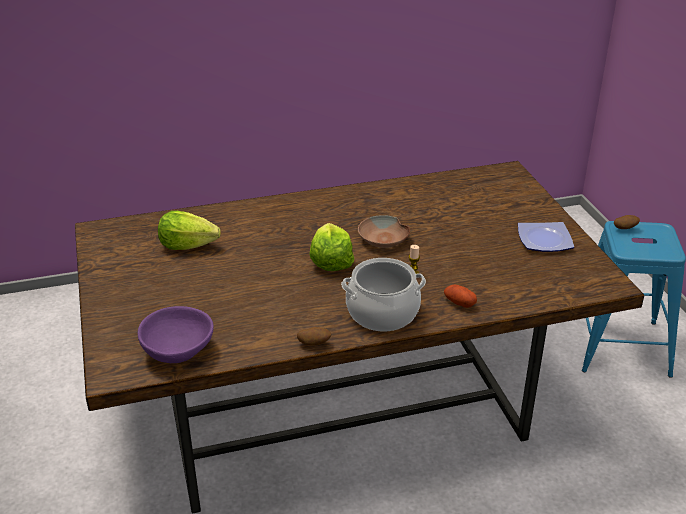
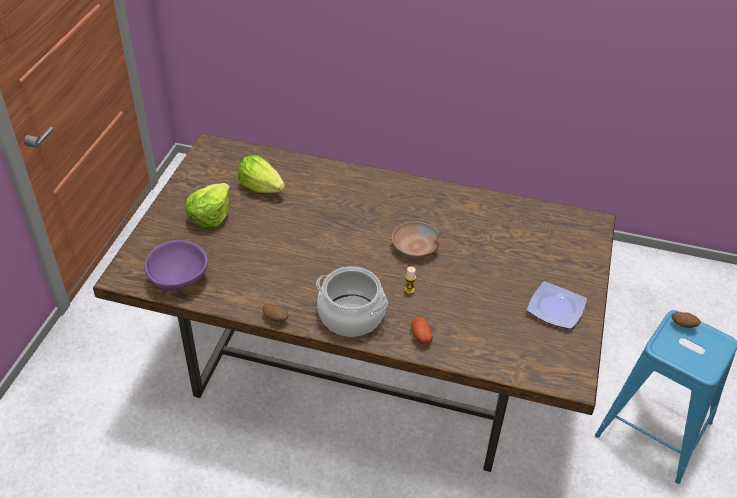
camera: 30 degrees right, 10 degrees up
lettuce [309,223,354,271] -> lettuce moved to [186,183,230,228]

